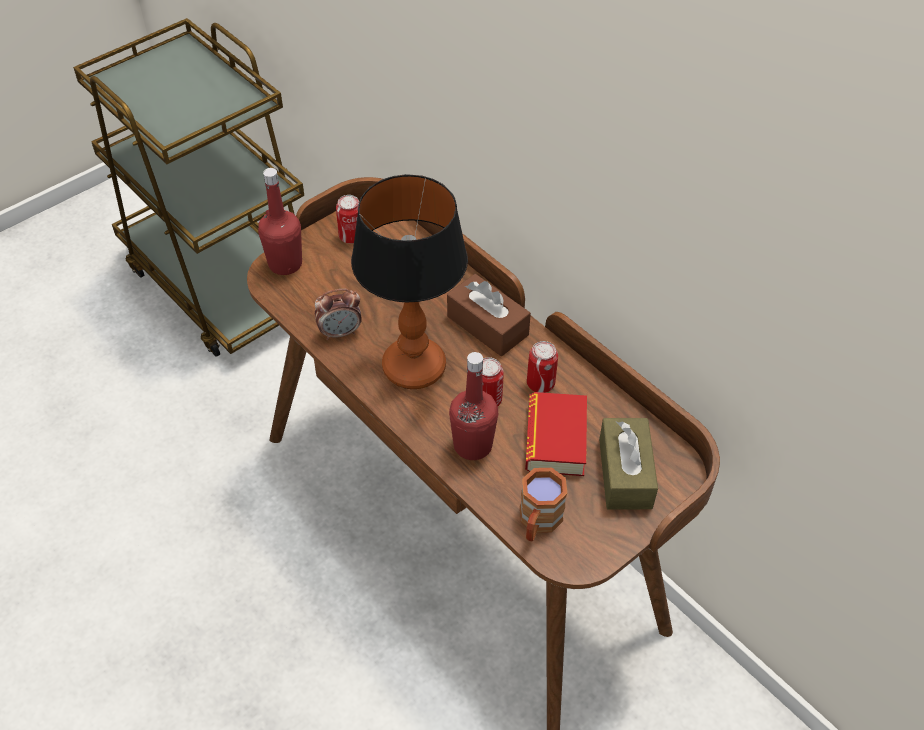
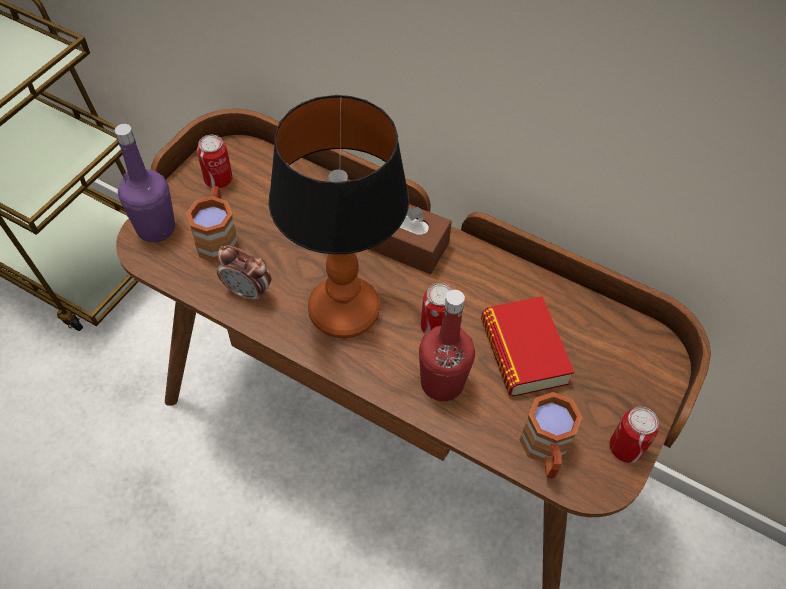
camera: 20 degrees left, 5 degrees up
red bottle [258,168,302,275] -> purple bottle [114,124,175,242]
alarm clock [315,289,362,340] -> alarm clock turned 60 degrees clockwise [217,245,271,303]
can [527,341,558,393] -> can moved to [609,407,659,463]
brown tissue box [599,418,658,509] -> none
none -> brown mug [186,186,239,263]

